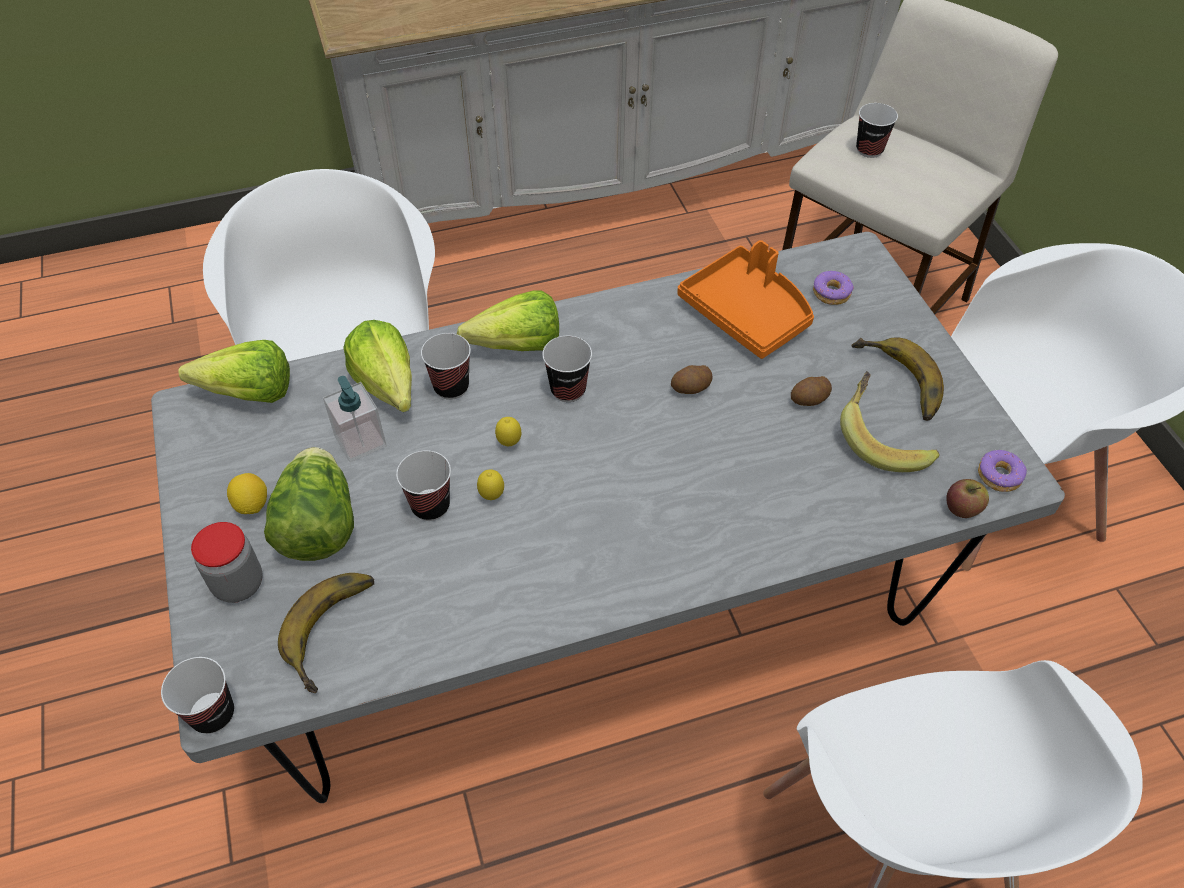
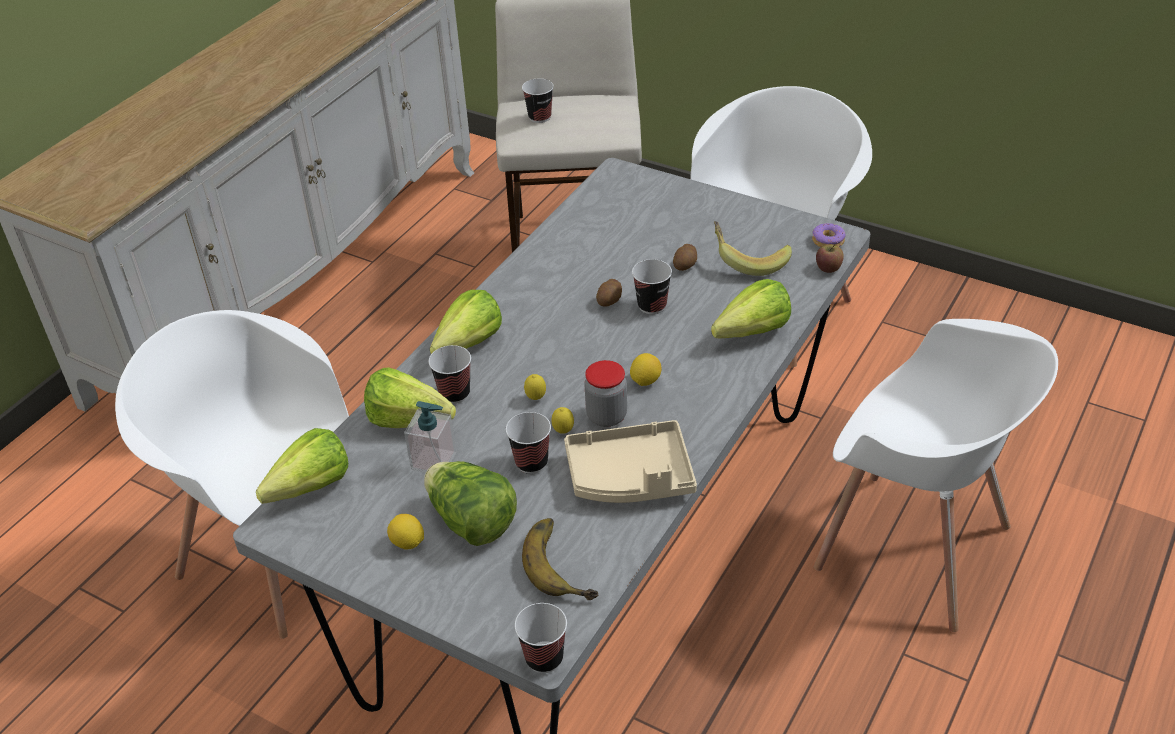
camera: 40 degrees left, 10 degrees down
jar [191,522,263,603] -> jar moved to [584,360,627,427]
cup [542,336,592,402] -> cup moved to [632,259,672,314]
orange tray [677,240,814,359] -> none
donut [813,270,854,305] -> none
banana [852,337,944,421] -> none
none -> beige tray [564,420,697,503]
none -> lemon [630,353,662,386]
none -> lettuce [711,279,791,338]

